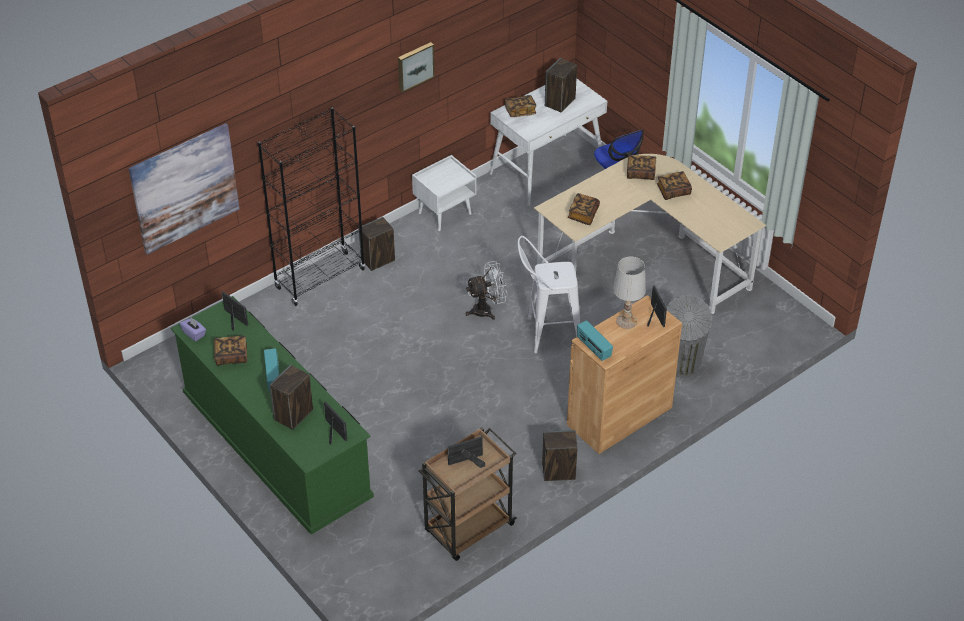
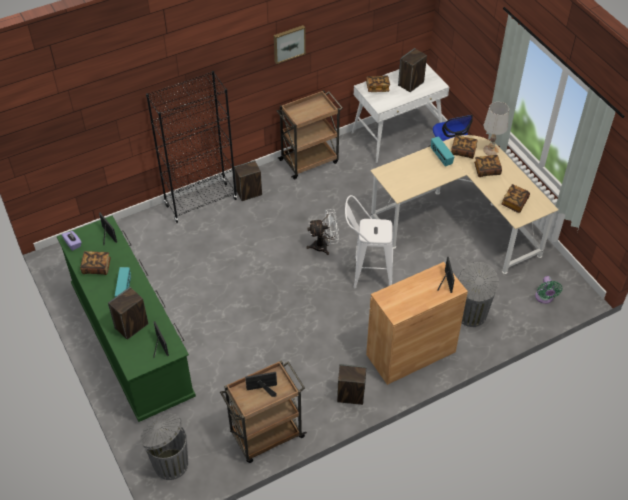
camera: 10 degrees right, 5 degrees up
picture [129,123,240,255] -> none
white nightstand [412,155,476,231] -> brown cart [276,90,343,180]
book [568,193,600,225] -> book moved to [501,184,530,213]
radio [577,320,613,361] -> radio moved to [431,136,454,167]
white table lamp [613,257,646,329] -> white table lamp moved to [483,102,509,156]
none -> grey trash can [140,413,188,480]
none -> green fan [535,276,562,304]

